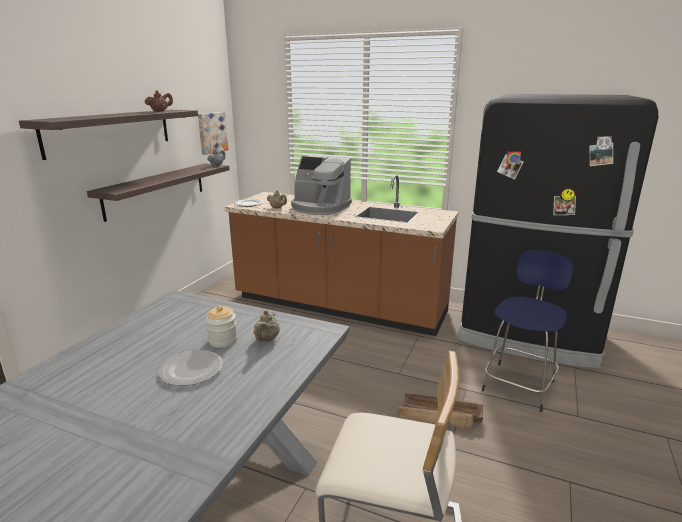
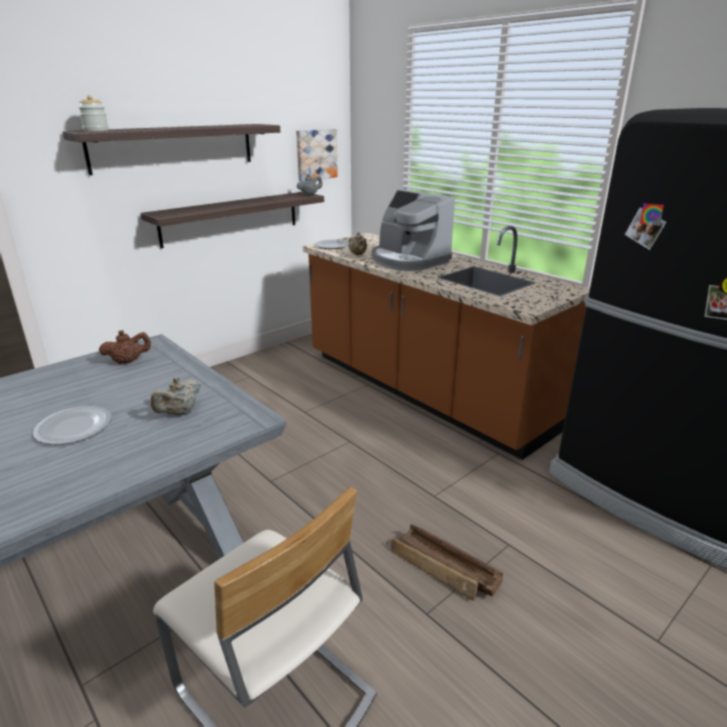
camera: 25 degrees right, 5 degrees up
brown teapot [145,90,173,112] -> brown teapot moved to [99,330,151,364]
jar [205,305,237,348] -> jar moved to [78,95,108,131]
blue stool [482,250,573,412] -> none

